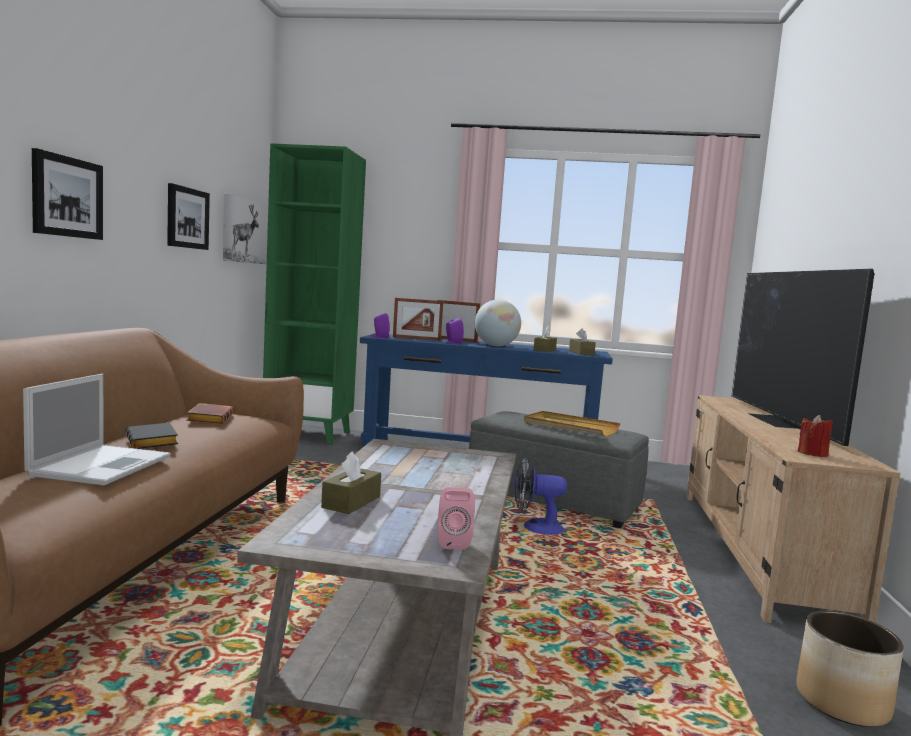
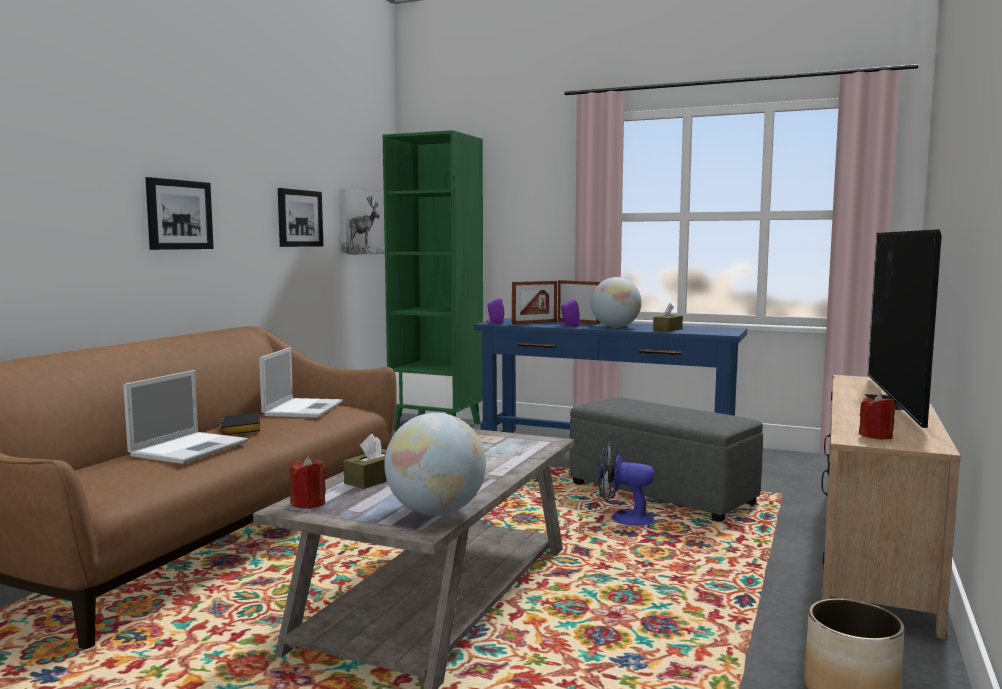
camera: 15 degrees right, 0 degrees up
brown book [186,403,234,424] -> laptop [259,347,343,418]
picture frame [393,298,443,341] -> picture frame turned 45 degrees counterclockwise [512,281,557,324]
pink speaker [438,487,475,550] -> globe [384,413,486,516]
beige tray [524,411,620,437] -> none
brown tissue box [569,328,596,355] -> none
none -> red candle [290,456,327,509]

